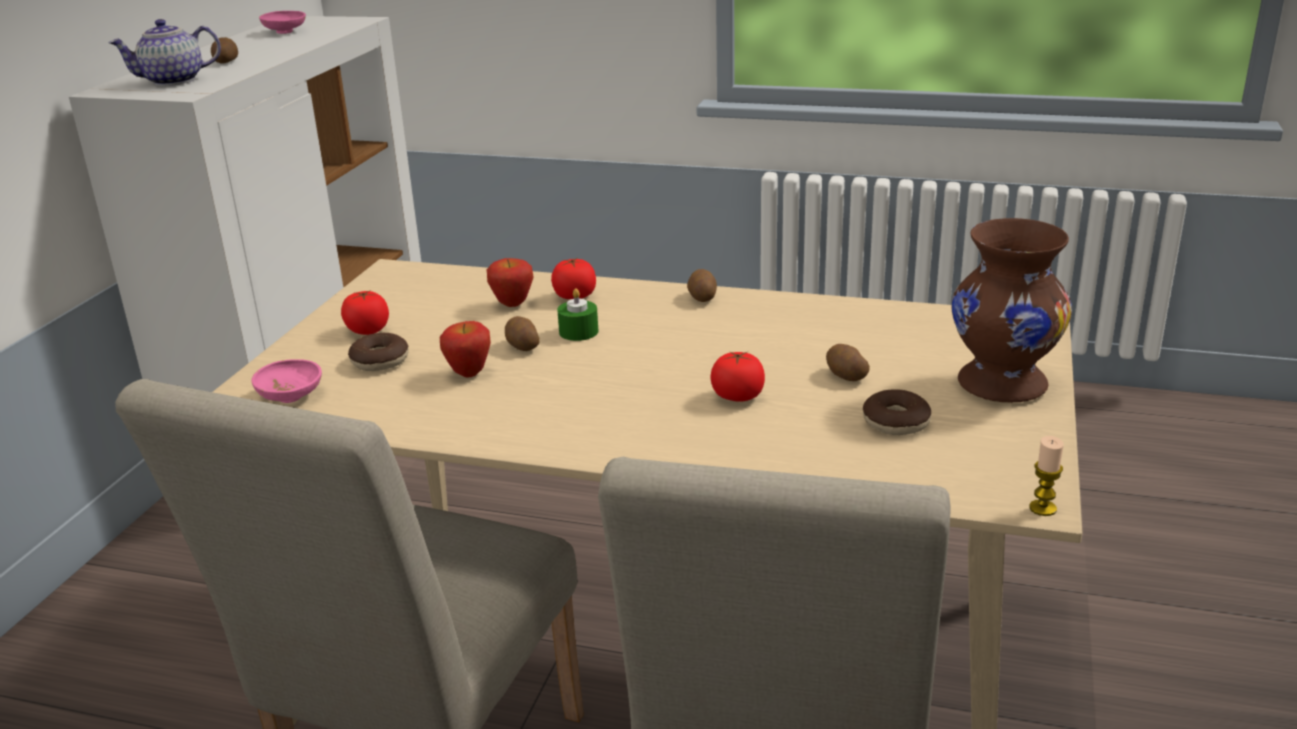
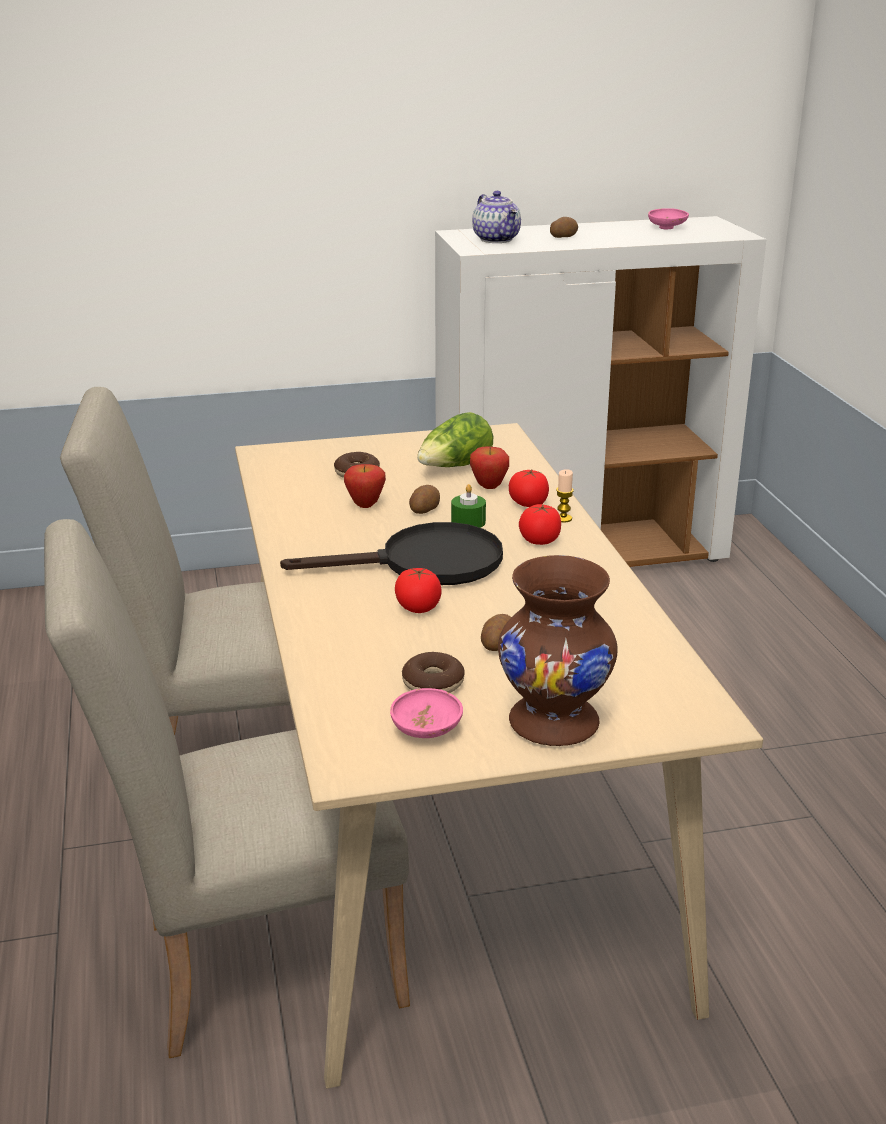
camera: 60 degrees right, 0 degrees up
teapot [109,19,221,86] -> teapot turned 150 degrees counterclockwise [472,191,521,243]
pink bowl [251,359,322,403] -> pink bowl moved to [390,688,463,738]
tomato [341,290,389,335] -> tomato moved to [519,504,561,545]
potato [687,269,717,302] -> none
candle [1029,436,1063,516] -> candle moved to [556,469,574,523]
none -> black frying pan [280,522,503,585]
none -> lettuce [417,412,493,467]

